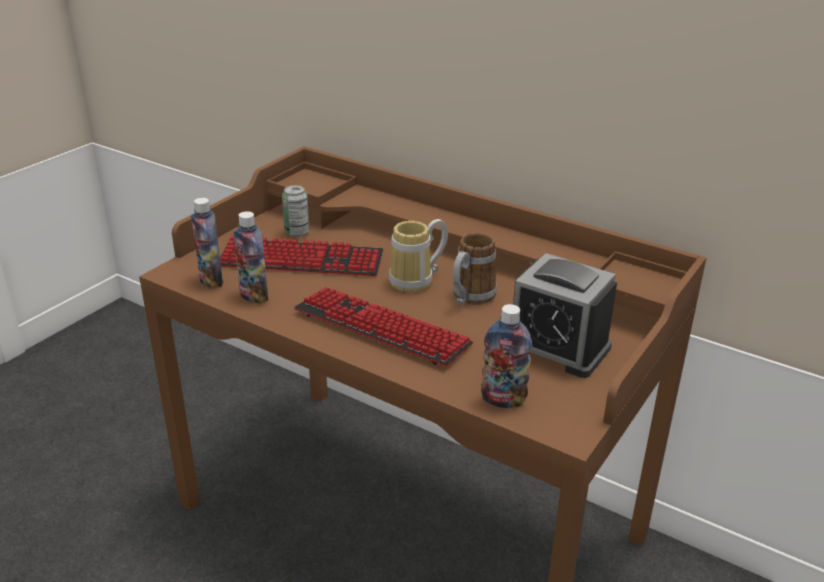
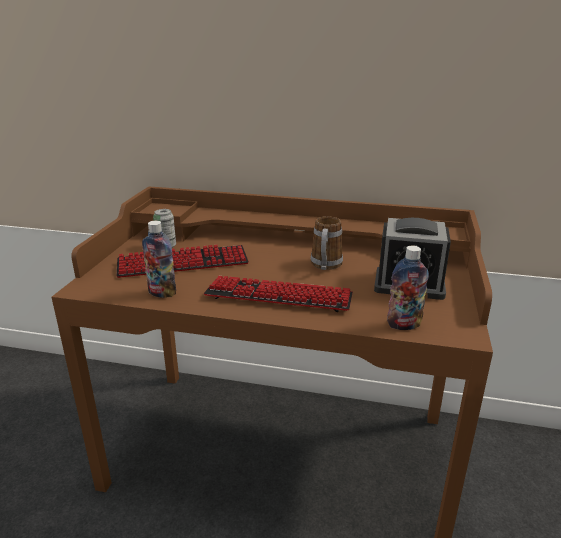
camera: 20 degrees left, 5 degrees down
bottle [191,198,223,289] -> none
mug [389,219,448,292] -> none

